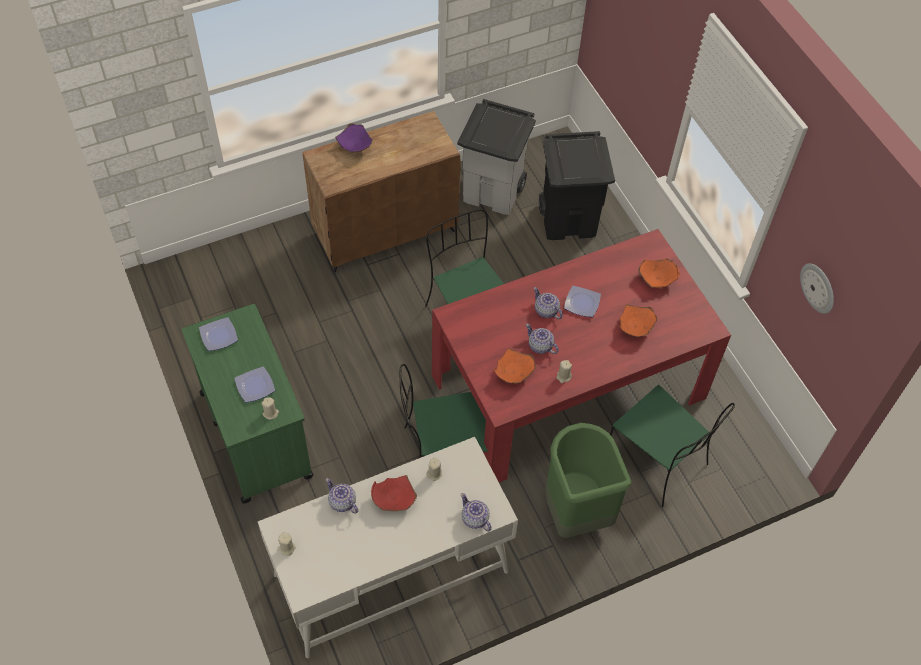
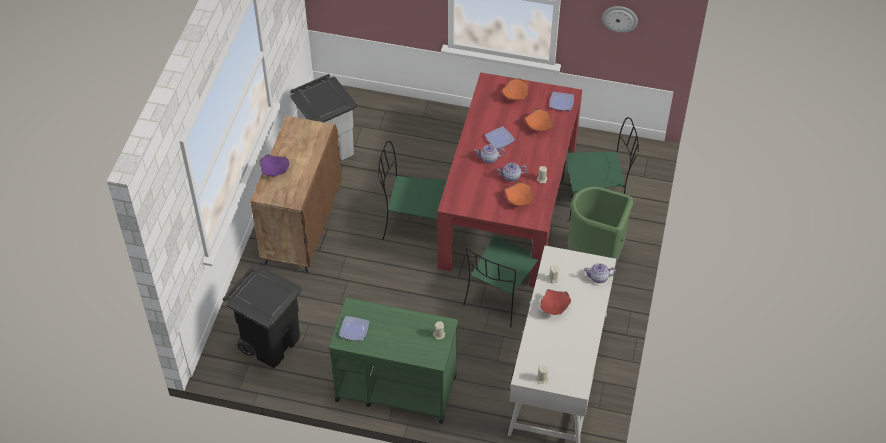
camera: 50 degrees left, 5 degrees down
plate [234,367,275,403] -> plate moved to [549,92,574,111]
teapot [326,478,358,514] -> none
black trash can [539,131,615,240] -> black trash can moved to [223,265,302,368]

